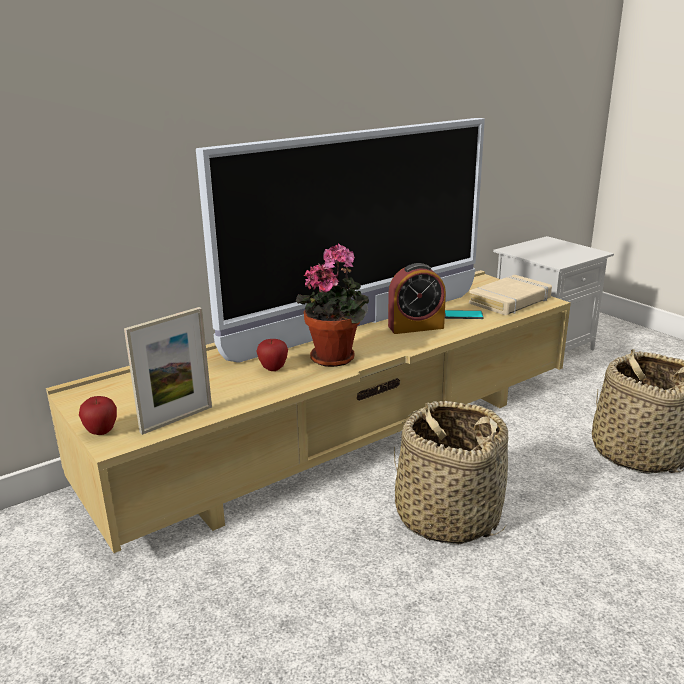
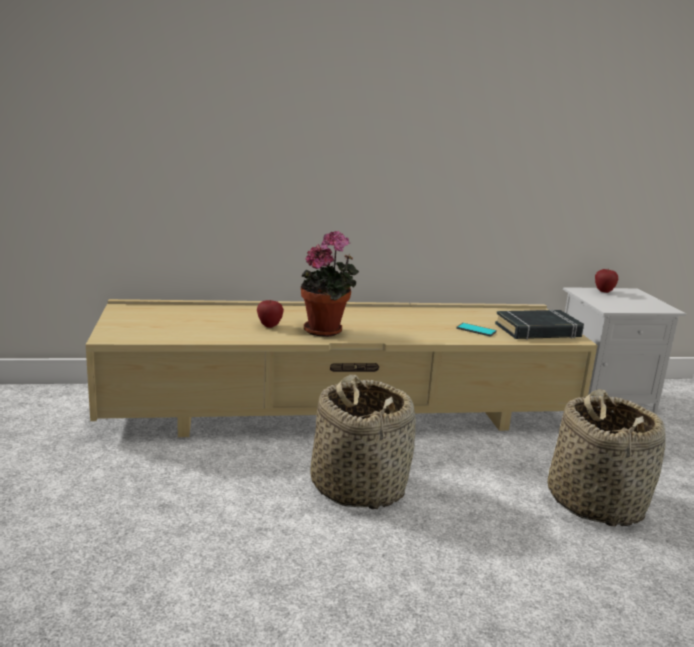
camera: 25 degrees right, 5 degrees down
apple [79,396,117,435] -> apple moved to [595,269,619,293]
picture frame [124,307,212,435] -> none
television [196,118,485,363] -> none
alarm clock [388,263,446,334] -> none
beige book [469,275,552,315] -> black book [495,310,584,340]

